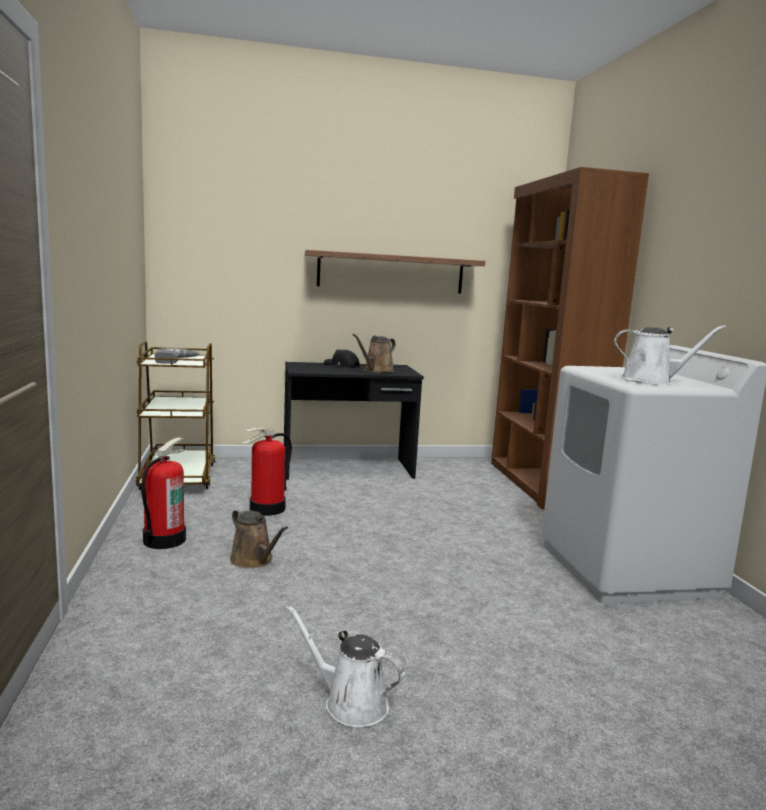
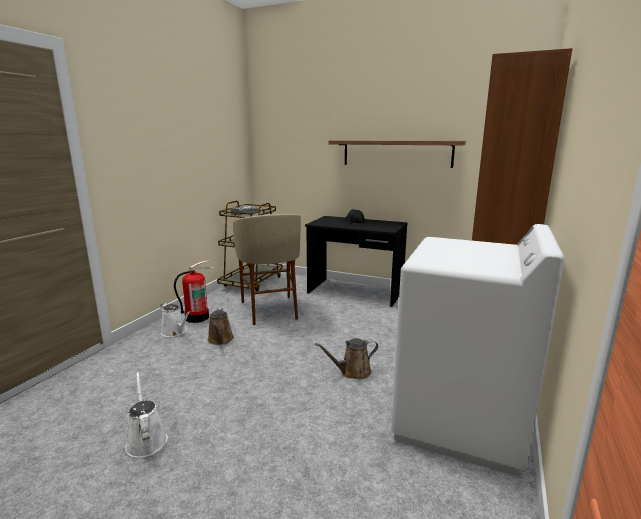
camera: 35 degrees right, 5 degrees up
fire extinguisher [242,428,292,516] -> beige stool [233,214,301,325]
brown watering can [353,334,396,373] -> brown watering can moved to [315,338,378,379]
white watering can [614,325,726,385] -> white watering can moved to [160,303,191,337]

